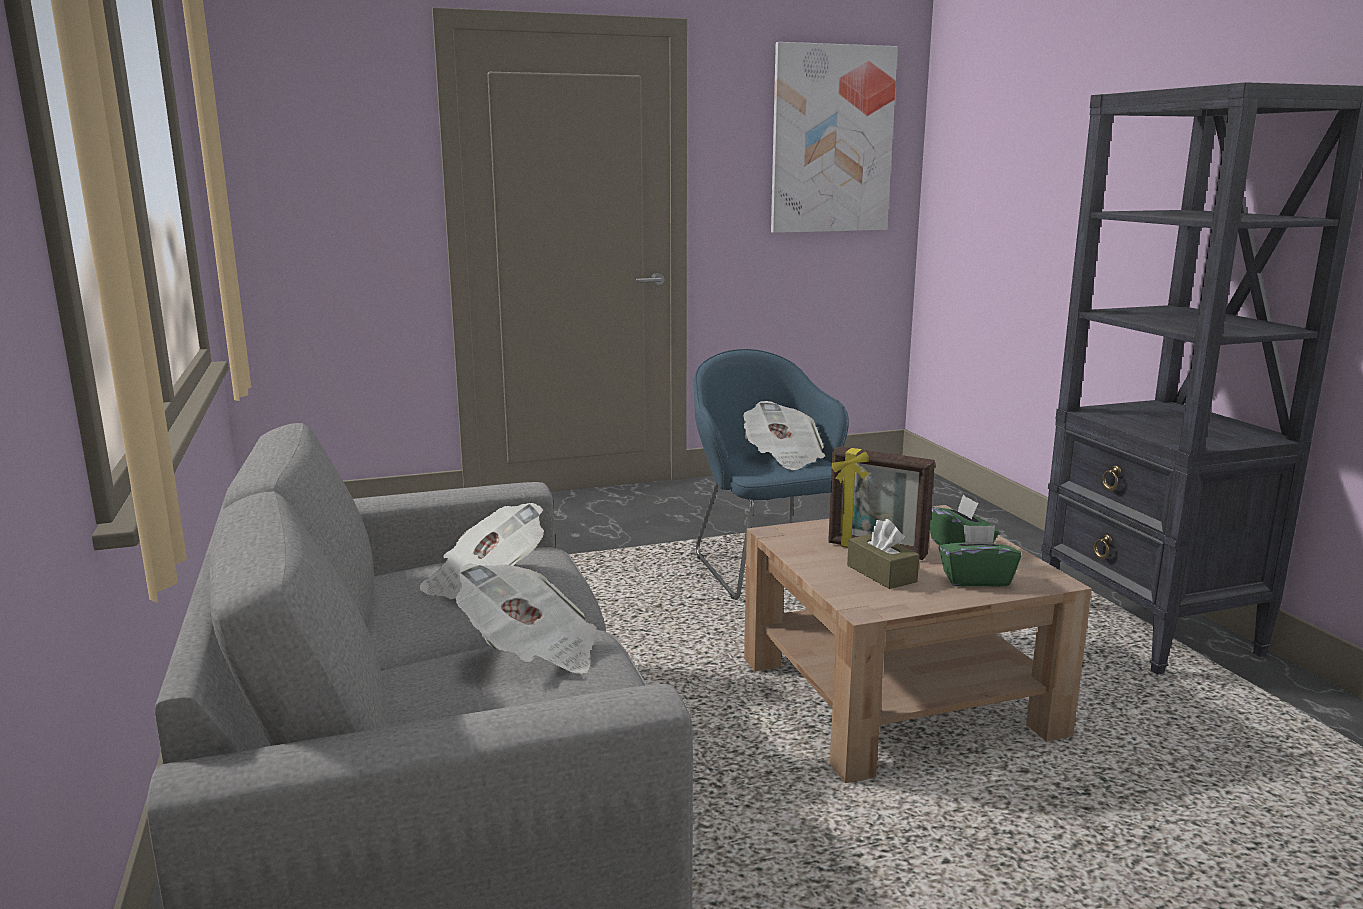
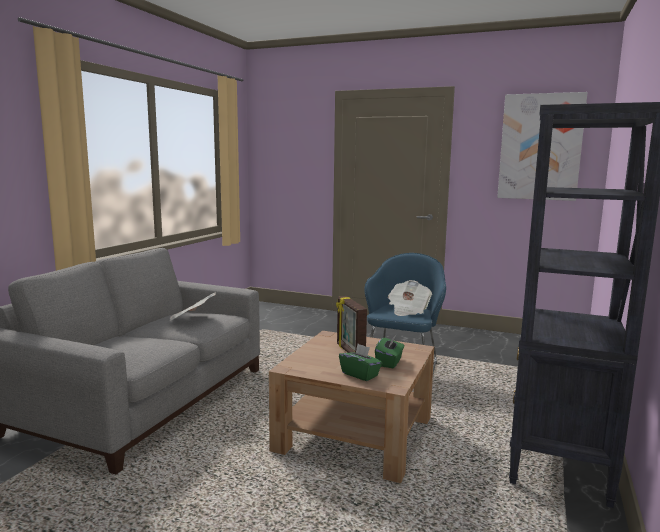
camera: 40 degrees right, 5 degrees down
newspaper [455,564,597,674] -> none
brown tissue box [847,519,919,589] -> none

